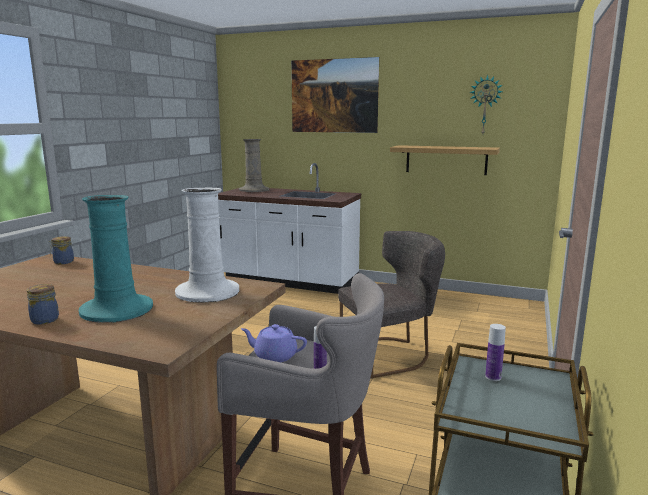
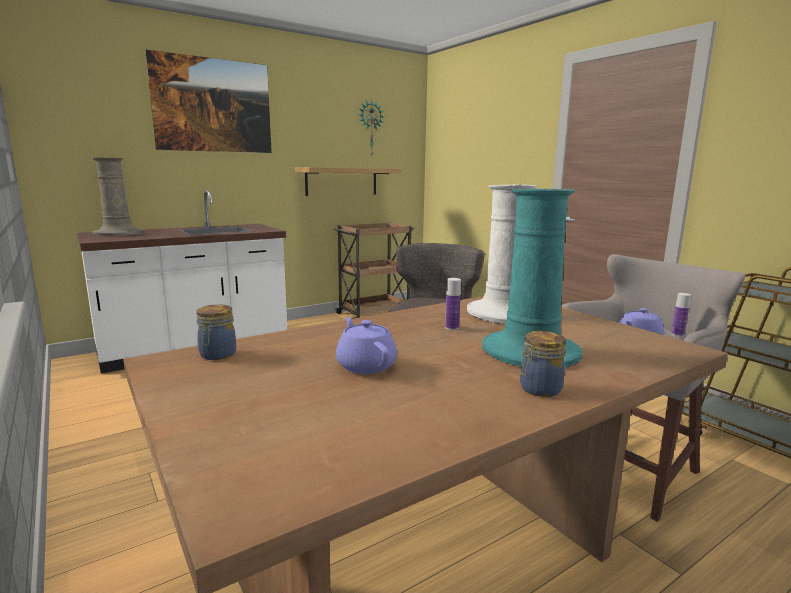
camera: 55 degrees left, 0 degrees up
bottle [485,324,506,381] -> bottle moved to [445,278,461,330]
none -> brown cart [334,222,415,319]
none -> purple teapot [336,317,397,374]

